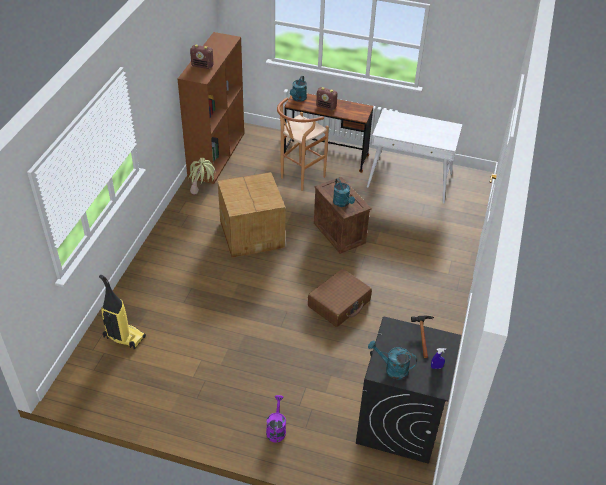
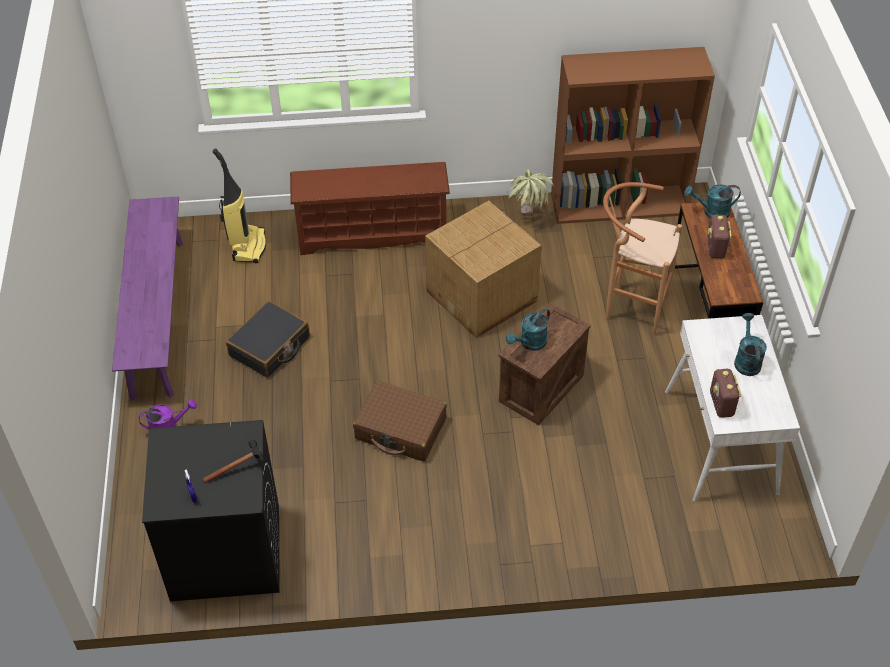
camera: 70 degrees right, 5 degrees up
radio [190,45,214,69] -> radio moved to [710,369,742,418]
turquoise watering can [368,340,417,380] -> turquoise watering can moved to [734,313,767,376]
none -> purple bench [112,196,183,401]
none -> black suitcase [226,301,310,378]
none -> brown shoe rack [290,162,450,255]

